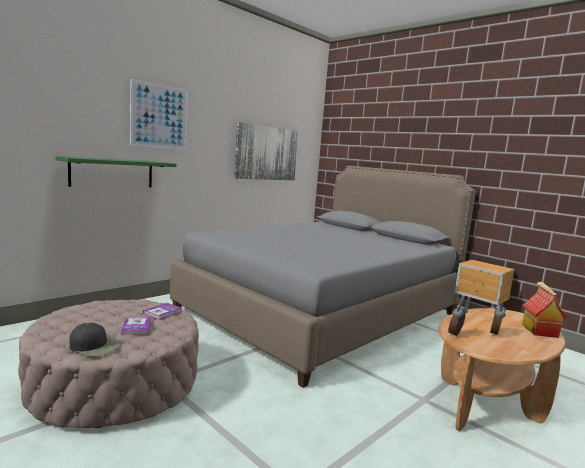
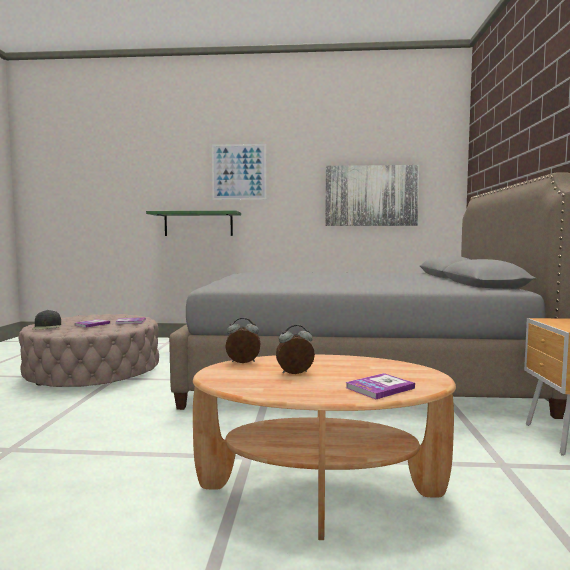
camera: 50 degrees right, 5 degrees down
toy house [522,282,568,338] -> book [346,373,415,399]

